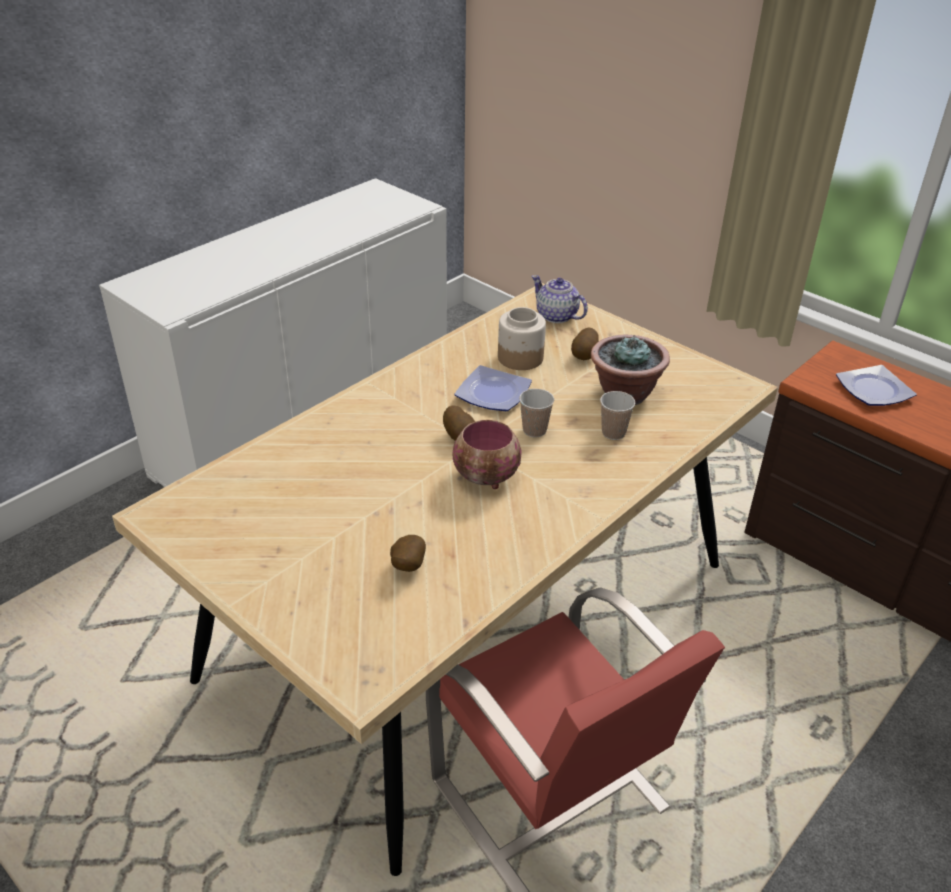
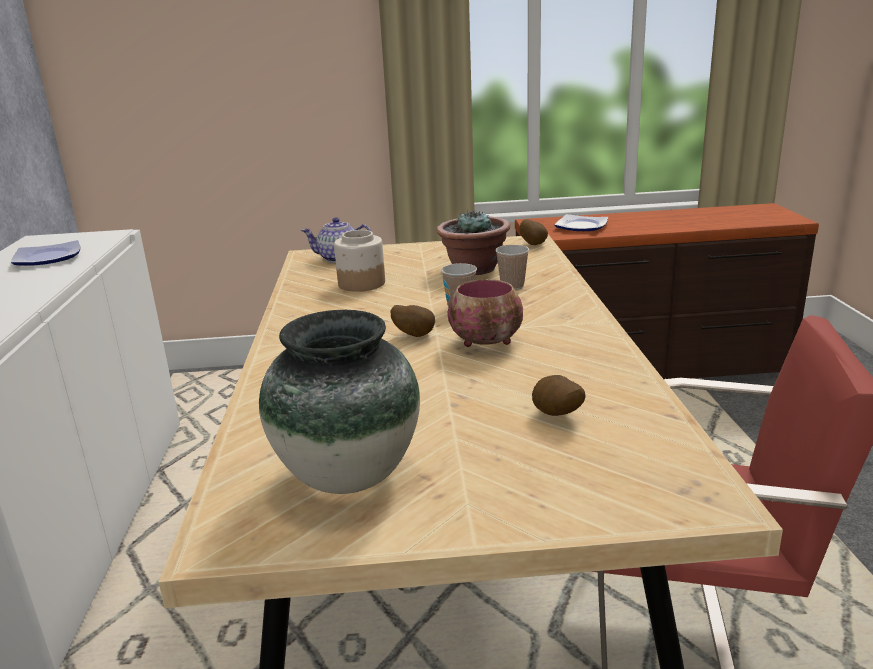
camera: 45 degrees left, 15 degrees down
plate [454,365,532,411] -> plate moved to [11,240,80,266]
potato [571,328,599,360] -> potato moved to [519,219,548,245]
none -> vase [259,310,420,494]

